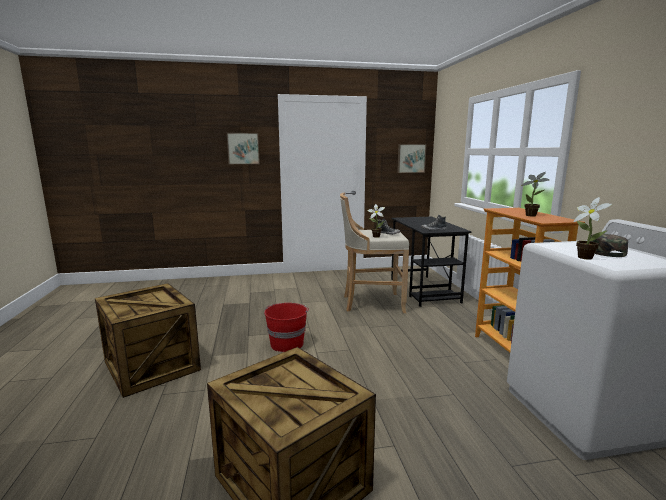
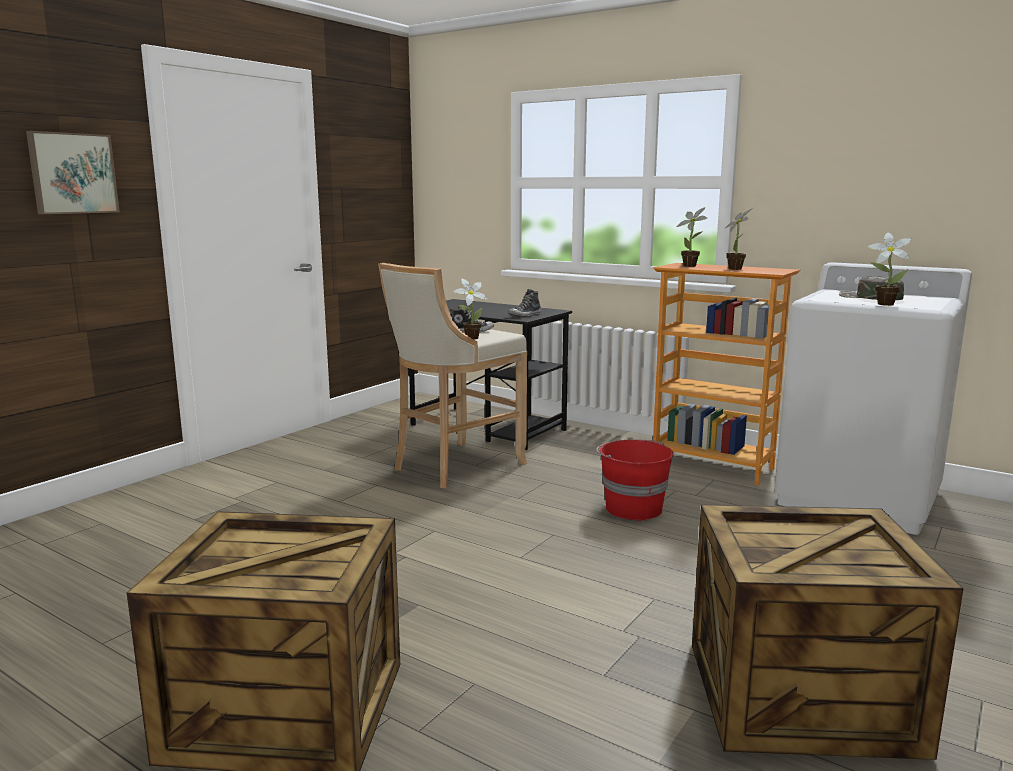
camera: 45 degrees left, 0 degrees up
red bucket [264,303,309,352] -> red bucket moved to [597,440,674,521]
picture [397,144,426,173] -> none
none -> potted plant [677,207,707,267]

